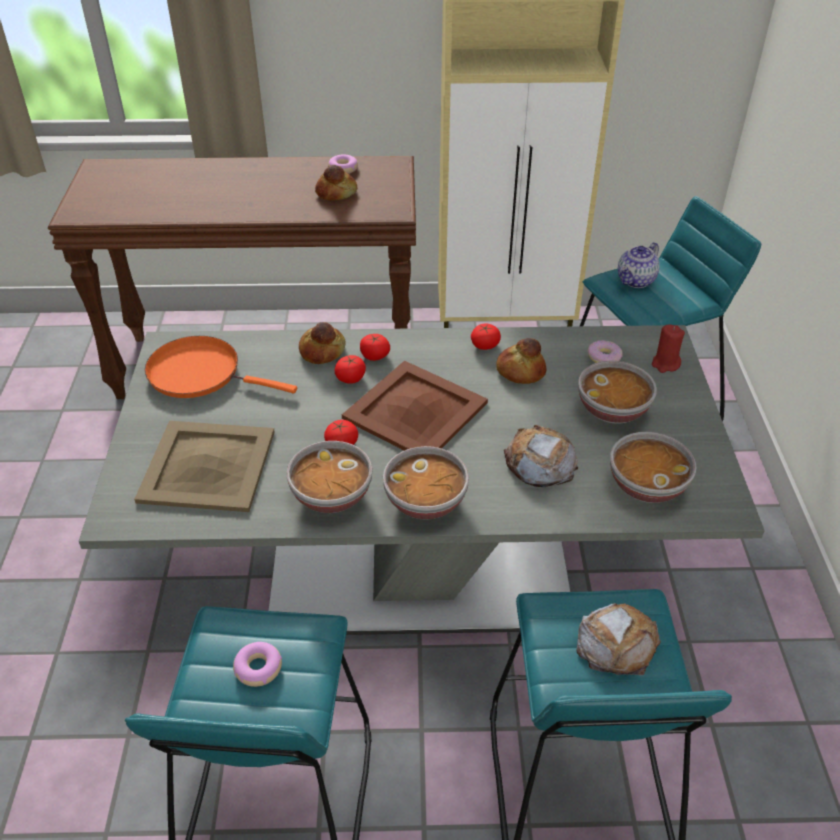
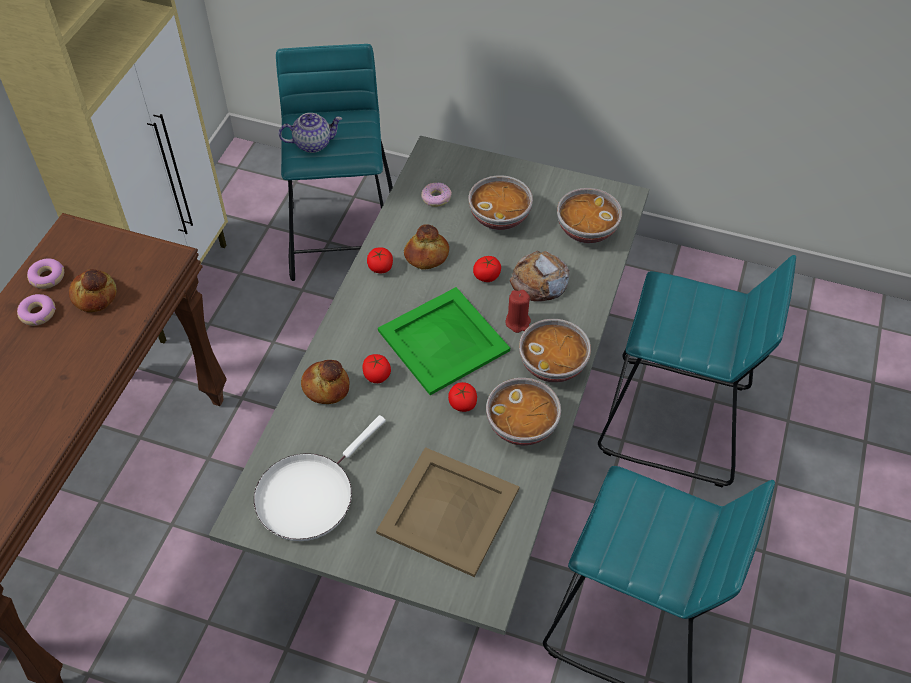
camera: 70 degrees left, 10 degrees up
orange frying pan [145,336,297,398] -> white frying pan [254,415,386,541]
donut [233,642,282,687] -> donut moved to [17,294,56,326]
brown tray [342,361,488,451] -> green tray [378,287,510,395]
tomato [360,334,390,361] -> tomato moved to [473,256,501,282]
bread [577,603,661,675] -> none
teapot [618,242,660,288] -> teapot turned 75 degrees counterclockwise [279,113,342,153]
red candle [652,324,685,373] -> red candle moved to [505,290,531,333]

